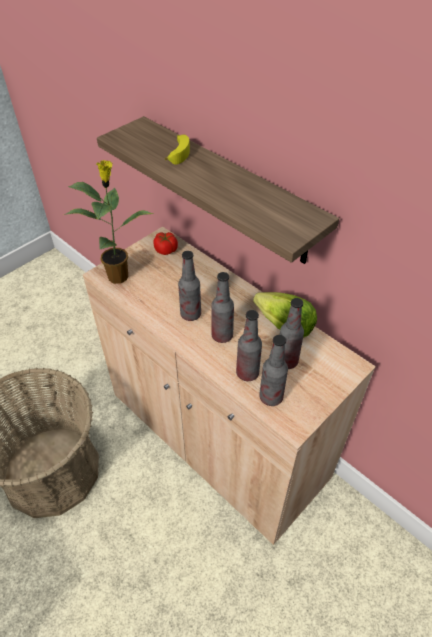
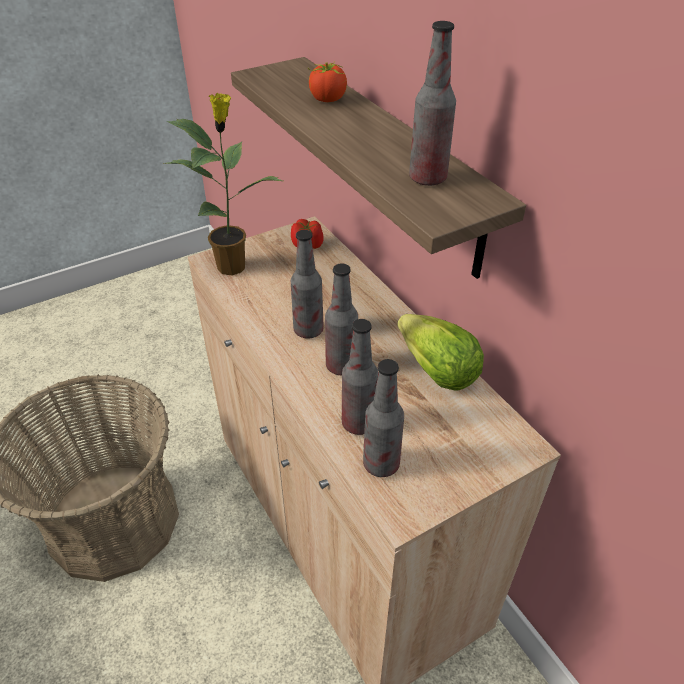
camera: 15 degrees right, 5 degrees down
banana [165,134,190,164] -> tomato [308,61,347,102]
bottle [280,298,304,369] -> bottle moved to [409,21,456,186]

